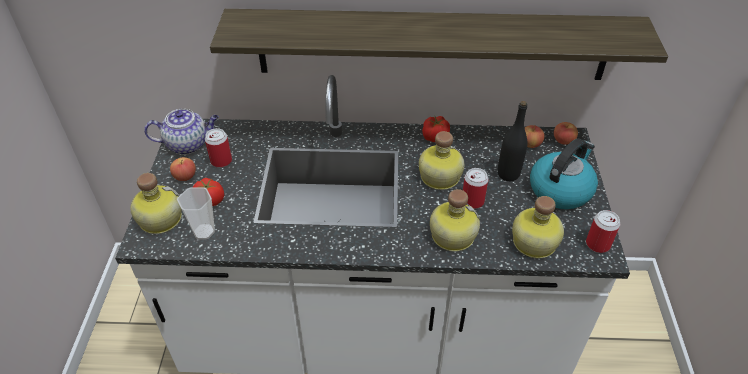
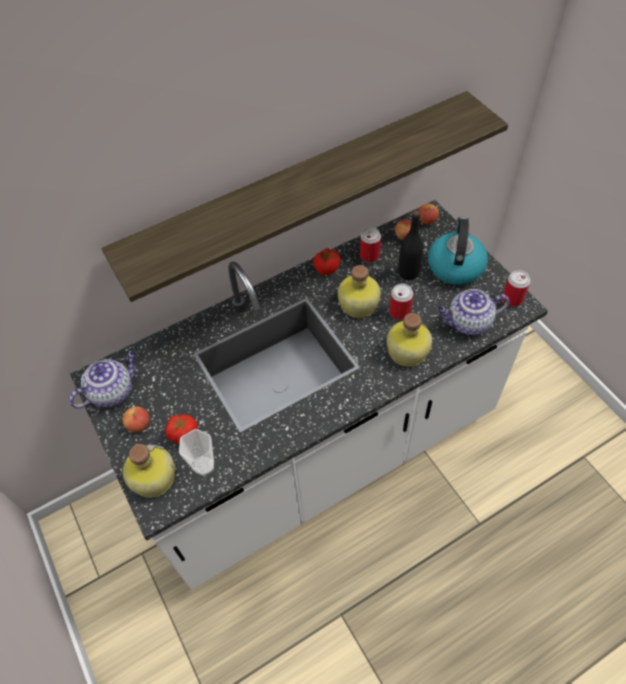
camera: 30 degrees left, 10 degrees up
can [205,128,232,168] -> can moved to [360,227,381,262]
bottle [512,196,564,259] -> teapot [437,289,510,335]

